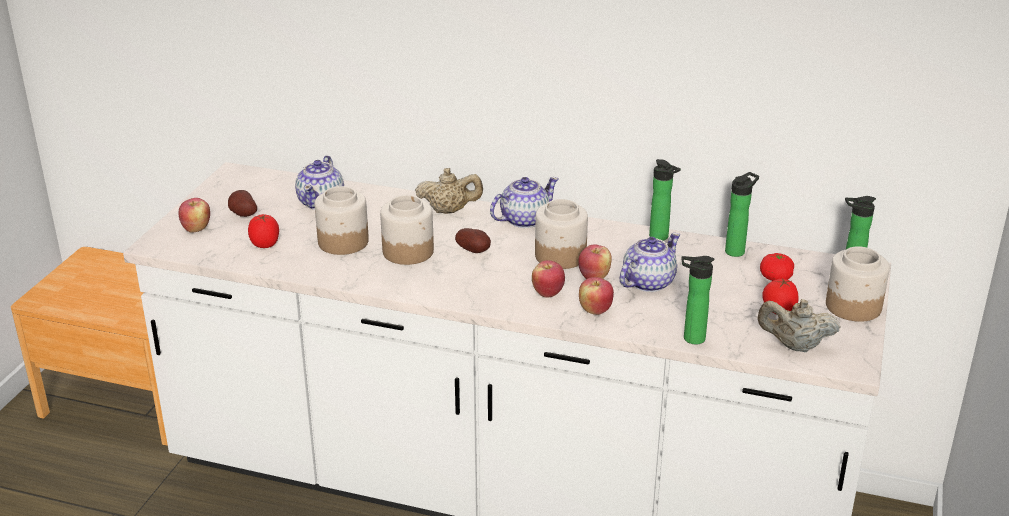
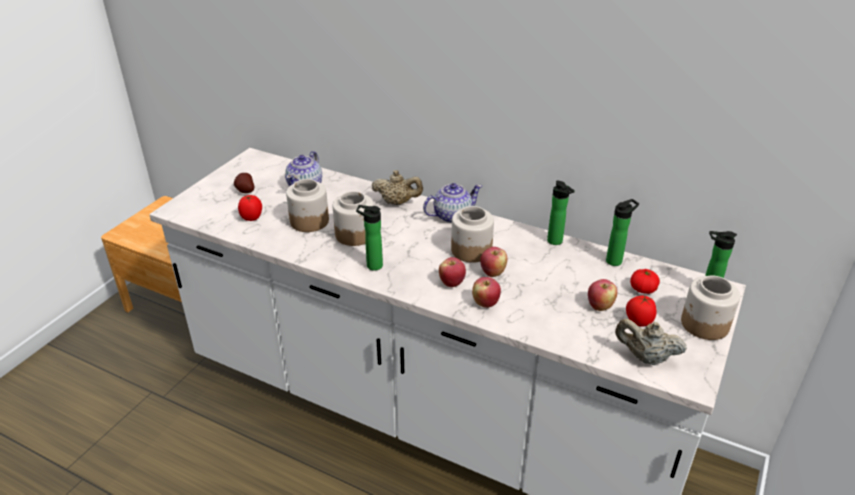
camera: 10 degrees right, 5 degrees up
apple [179,198,210,233] -> apple moved to [588,279,617,311]
potato [455,228,491,253] -> none
teapot [620,233,680,292] -> none
bottle [681,256,714,344] -> bottle moved to [356,205,383,271]

